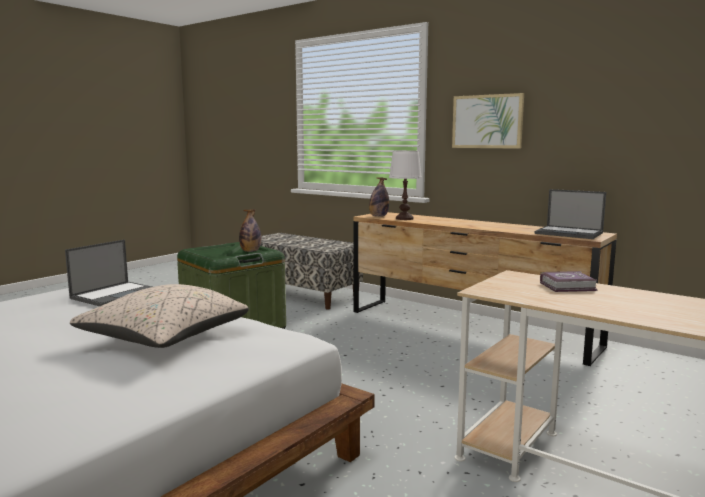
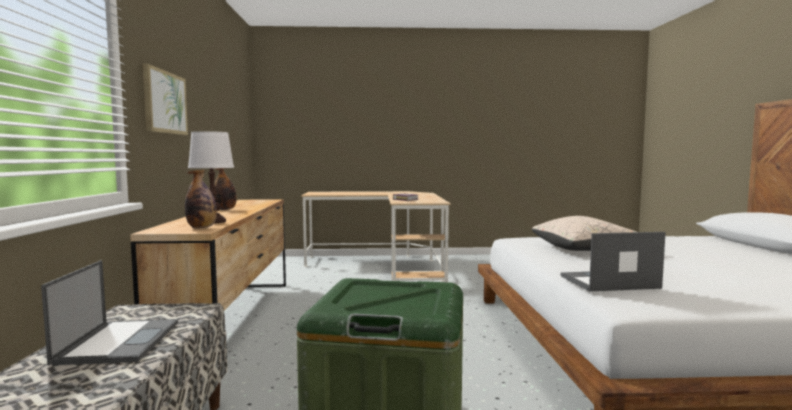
camera: 130 degrees left, 5 degrees down
bottle [239,209,261,252] -> bottle moved to [214,168,237,210]
laptop [534,189,606,239] -> laptop moved to [41,260,178,365]

